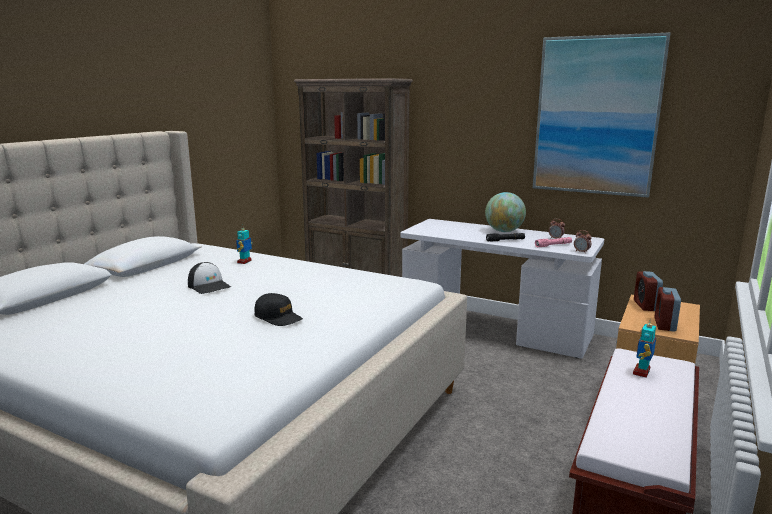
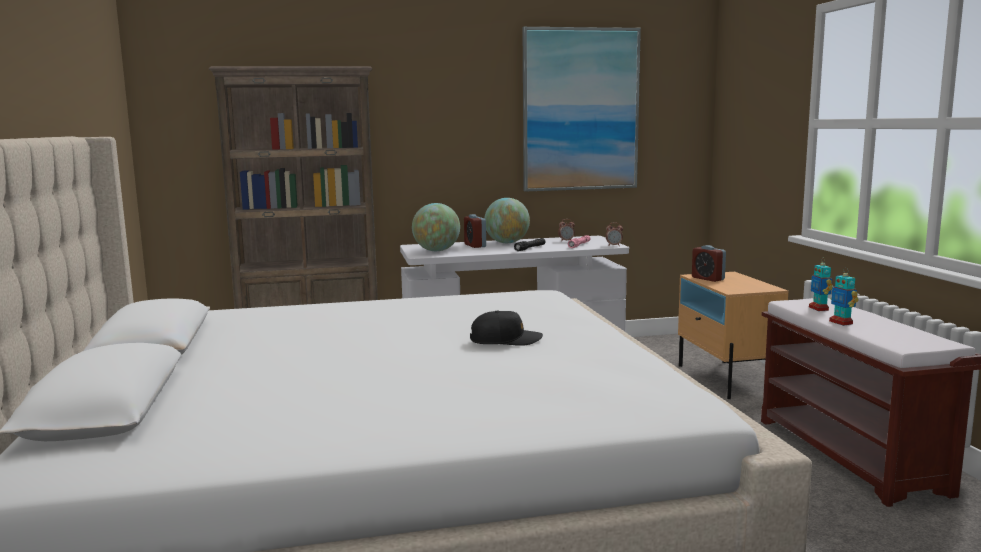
camera: 40 degrees left, 5 degrees down
cap [188,262,231,294] -> none
toy robot [236,228,252,264] -> toy robot moved to [829,268,859,326]
alarm clock [654,287,681,332] -> alarm clock moved to [464,214,486,248]
none -> globe [412,203,460,251]

